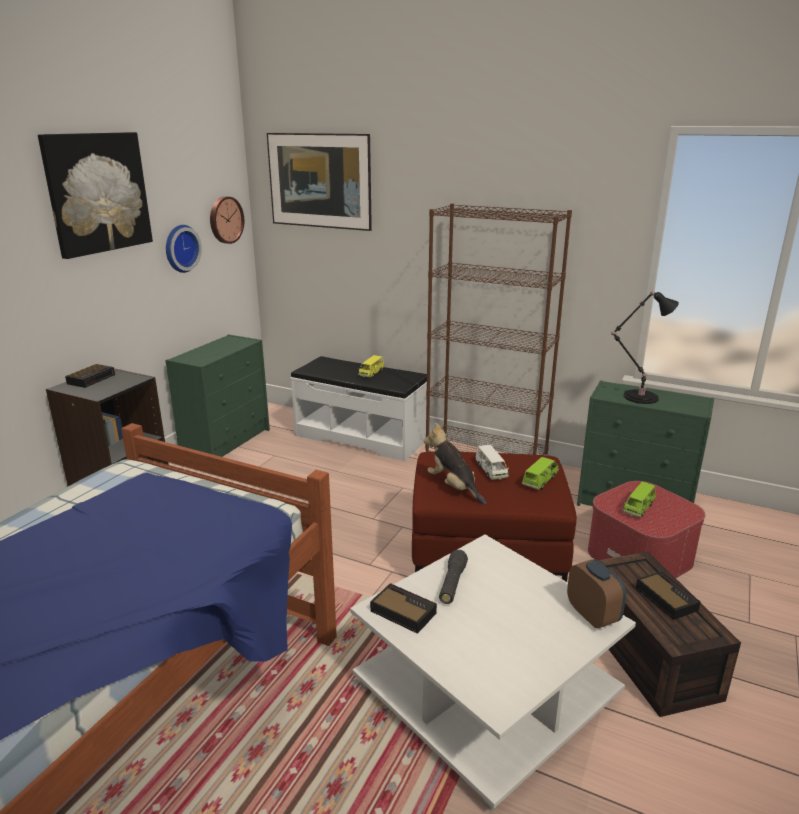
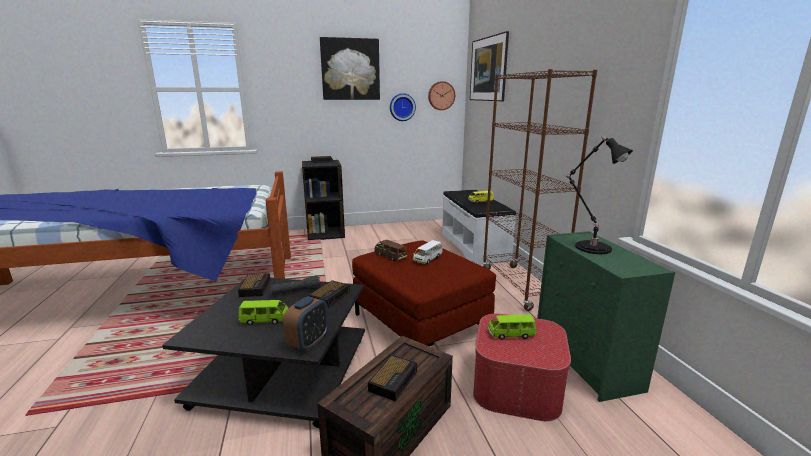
camera: 50 degrees right, 5 degrees down
green dresser [165,334,270,457] -> none
white coffee table [350,534,636,810] -> black coffee table [162,278,365,428]
plush toy [423,422,487,504] -> brown toy car [374,240,408,261]
green toy car [522,457,559,490] -> green toy car moved to [238,300,288,325]
none -> alarm clock [308,280,350,308]

